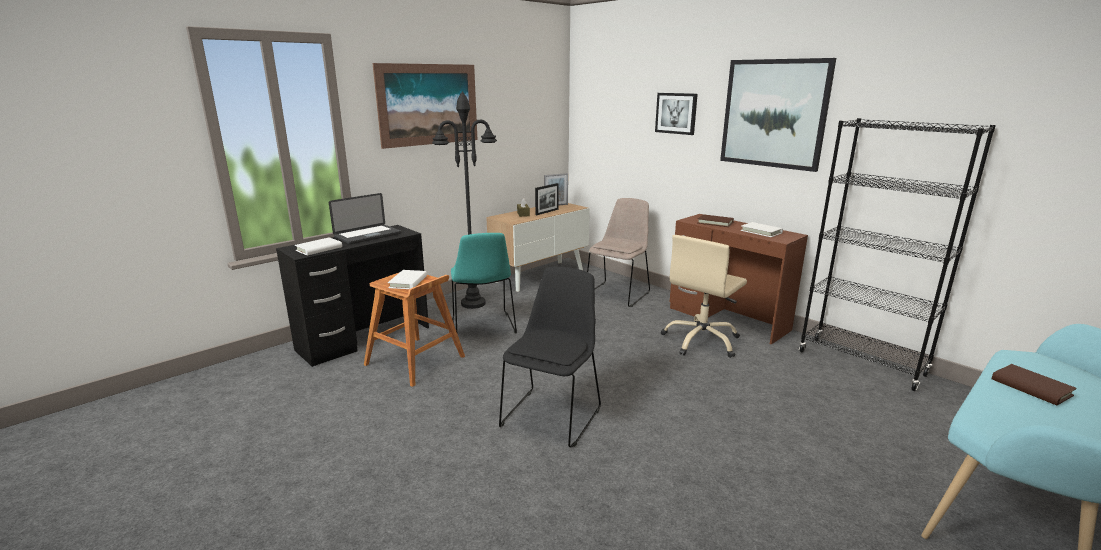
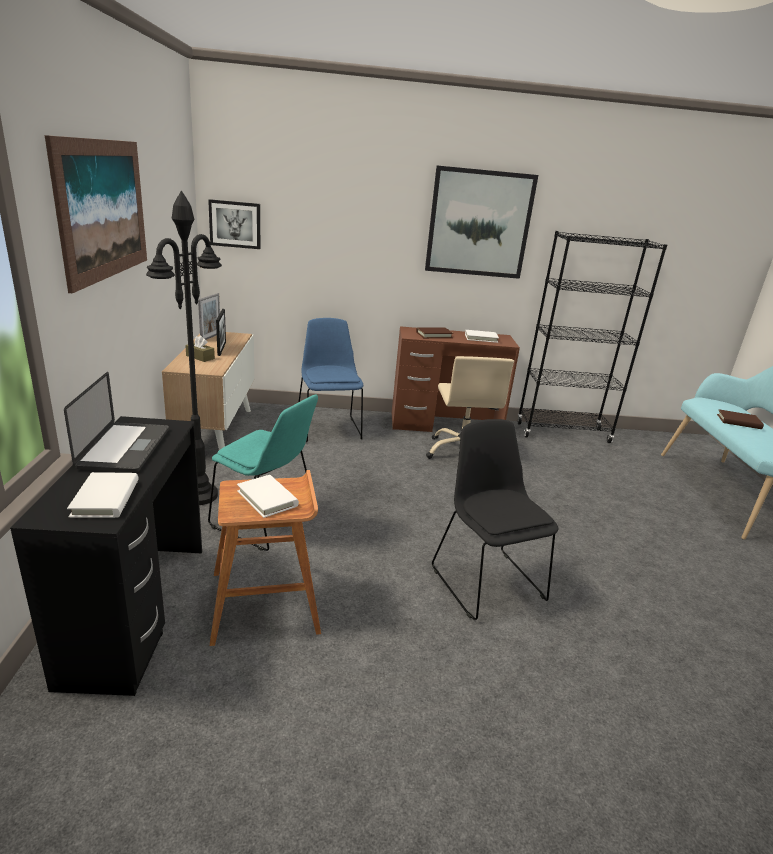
camera: 50 degrees left, 5 degrees up
beige chair [587,198,650,307] -> blue chair [299,318,363,442]
picture [655,93,698,135] -> picture moved to [208,199,260,249]

